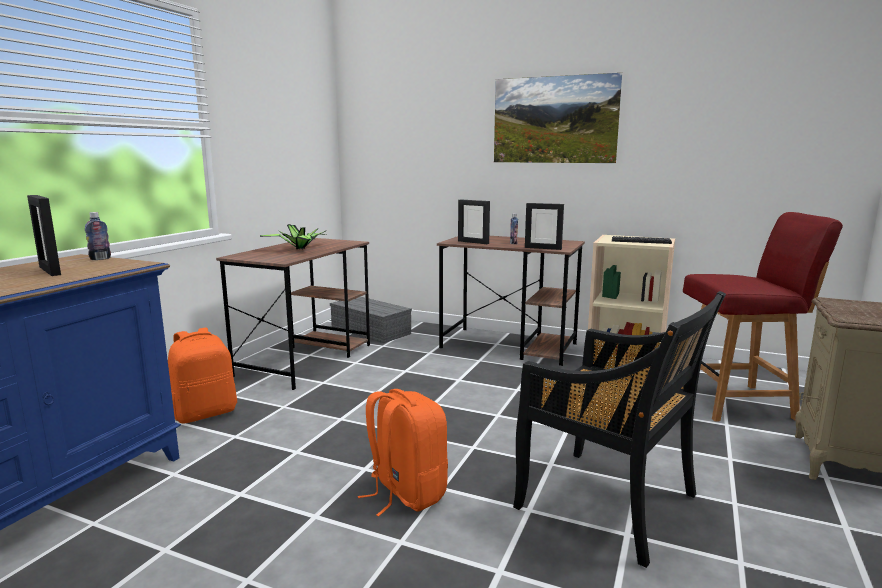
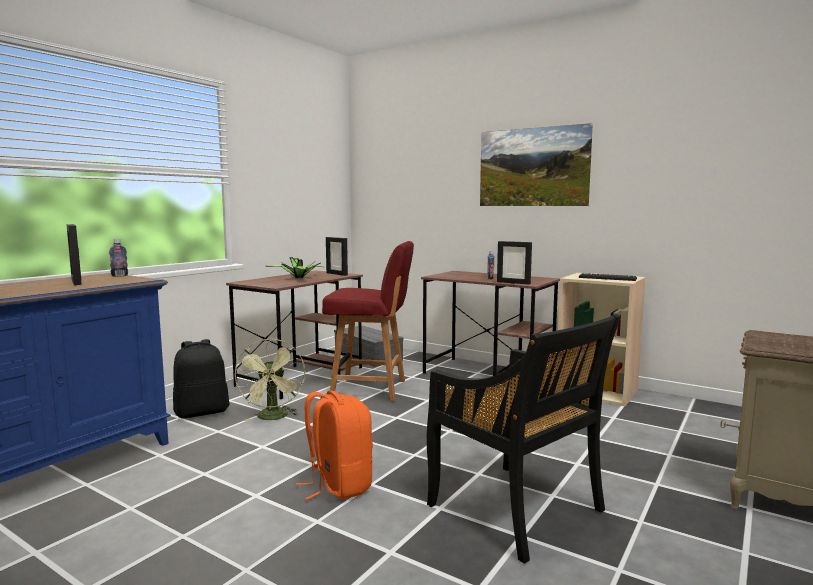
camera: 10 degrees right, 5 degrees down
orange backpack [168,327,237,424] -> black backpack [173,339,230,418]
picture frame [458,200,490,244] -> picture frame moved to [326,237,348,276]
red chair [683,212,843,421] -> red chair moved to [322,241,414,402]
none -> green fan [235,338,305,421]

